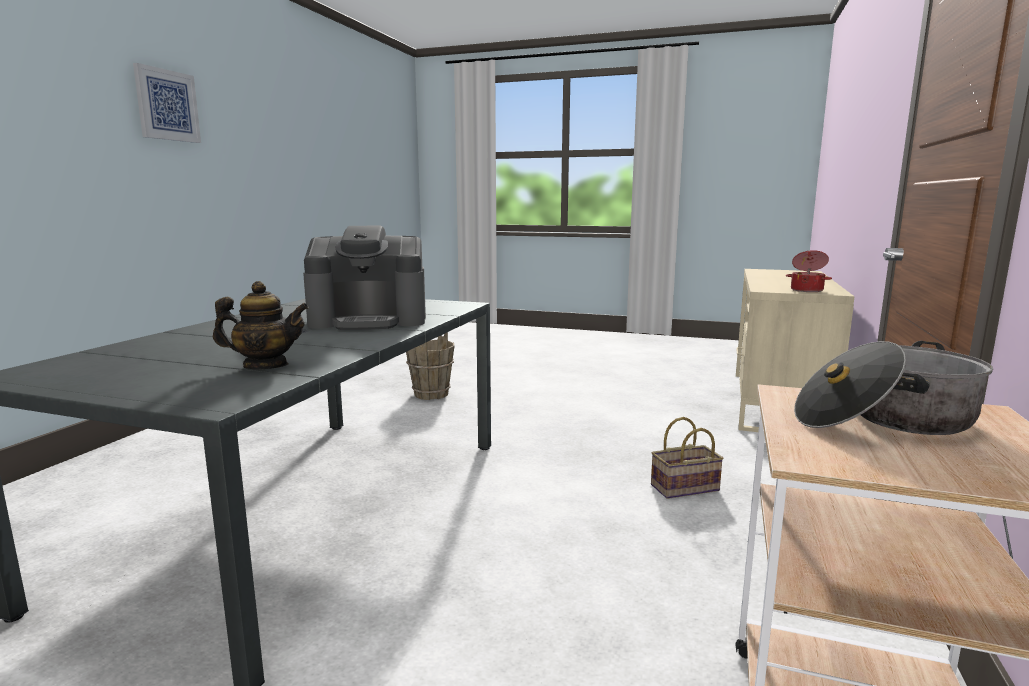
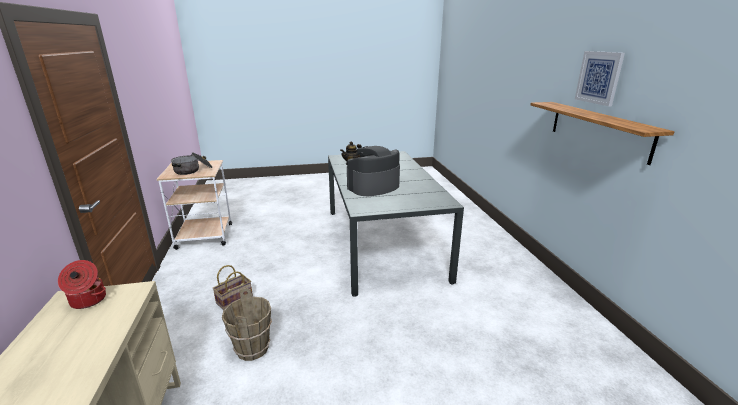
camera: 150 degrees right, 10 degrees up
brown bucket [406,332,455,400] -> brown bucket moved to [222,288,272,361]
none -> shelf [530,102,675,165]

